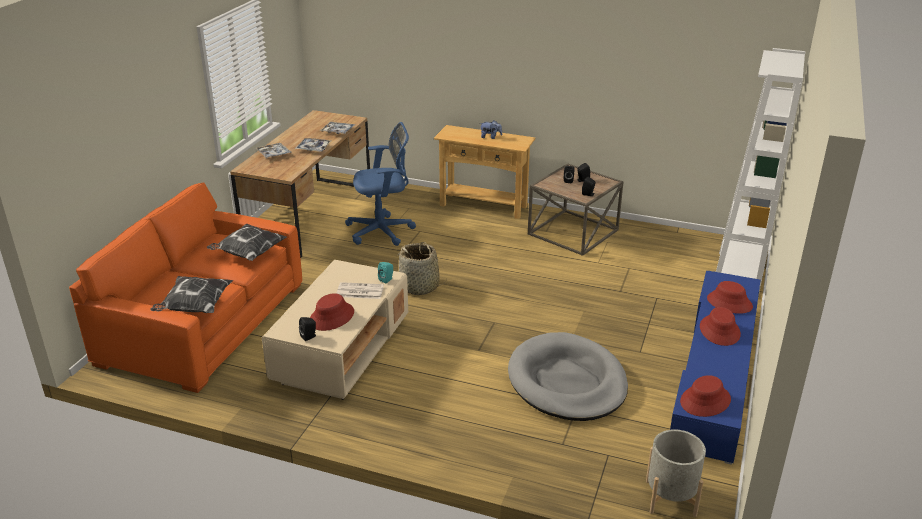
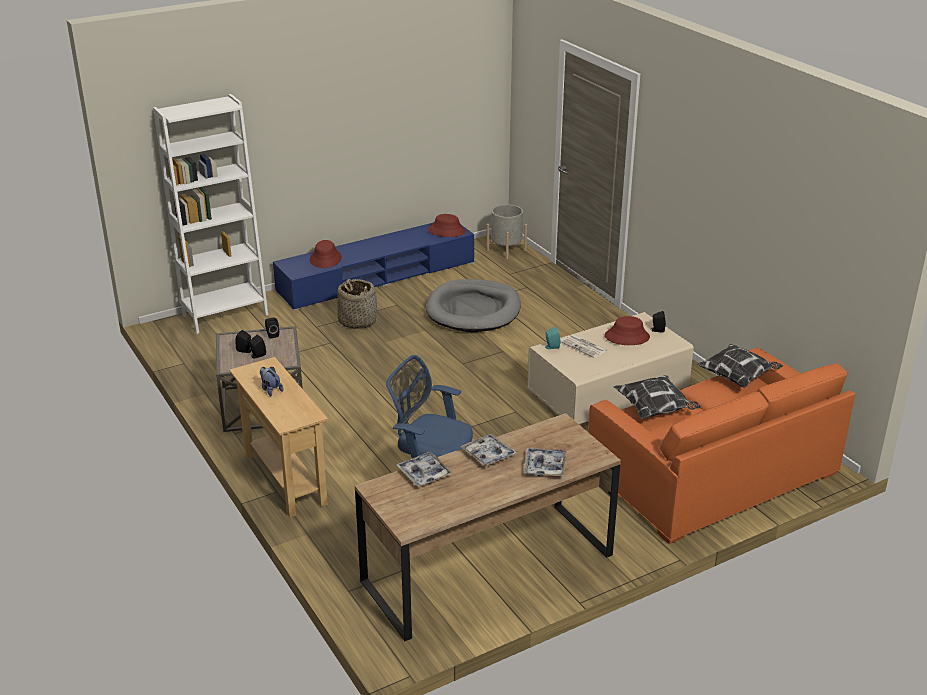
camera: 140 degrees left, 0 degrees up
basket [398,242,447,295] -> basket moved to [337,279,377,329]
red hat [700,307,741,346] -> none

